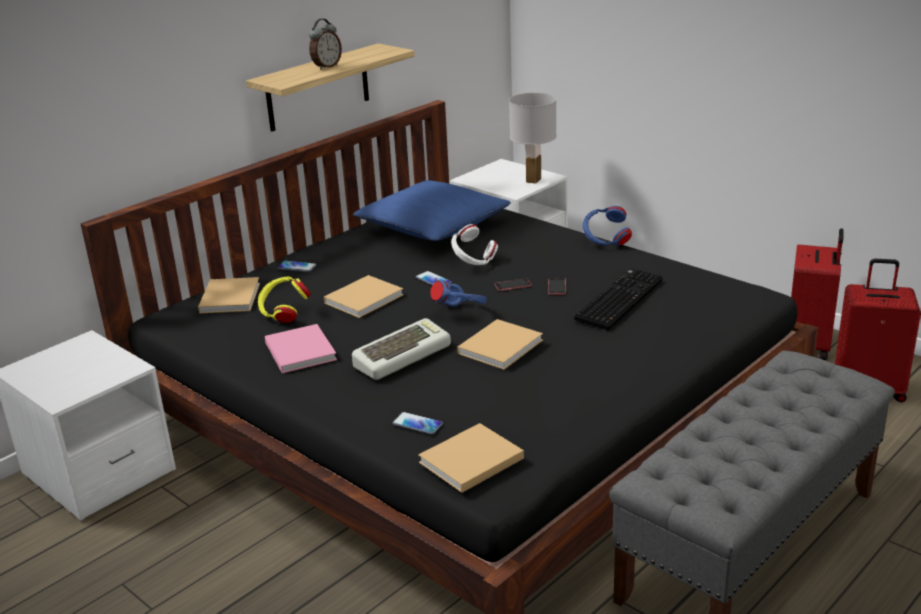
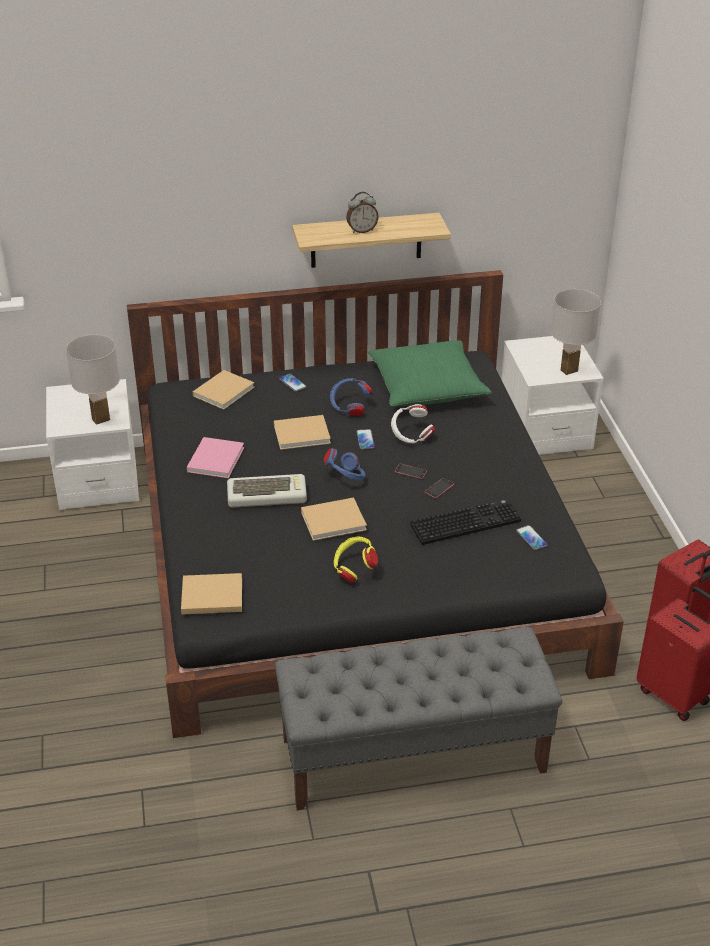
camera: 35 degrees right, 10 degrees up
yellow headphones [258,277,311,323] -> yellow headphones moved to [334,536,378,583]
blue pillow [353,180,511,241] -> green pillow [368,340,492,407]
phone [393,412,443,434] -> phone moved to [516,525,548,550]
blue headphones [583,206,632,245] -> blue headphones moved to [330,378,373,416]
none -> white table lamp [66,335,120,425]

